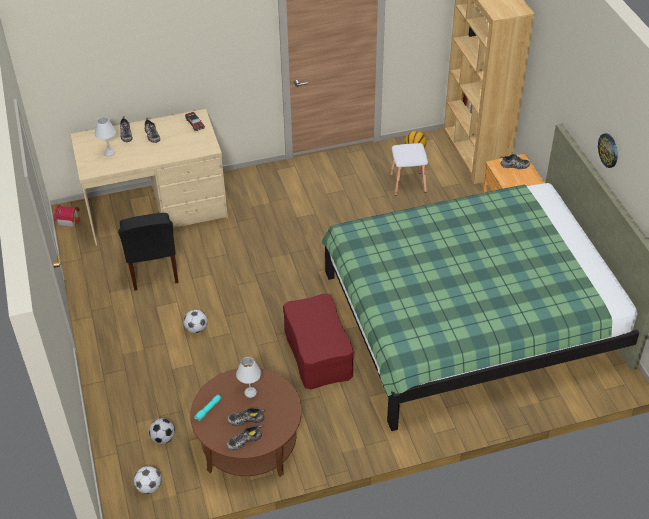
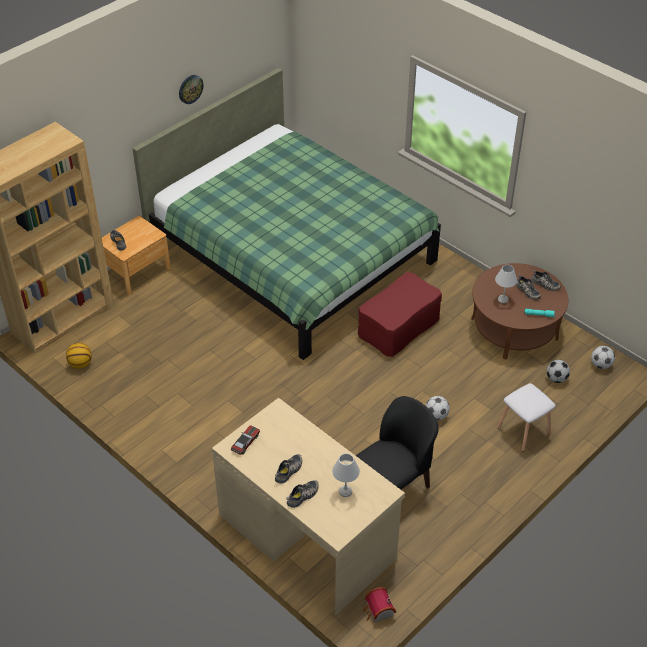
camera: 120 degrees left, 0 degrees up
white stool [390,143,428,195] -> white stool moved to [497,383,556,452]

